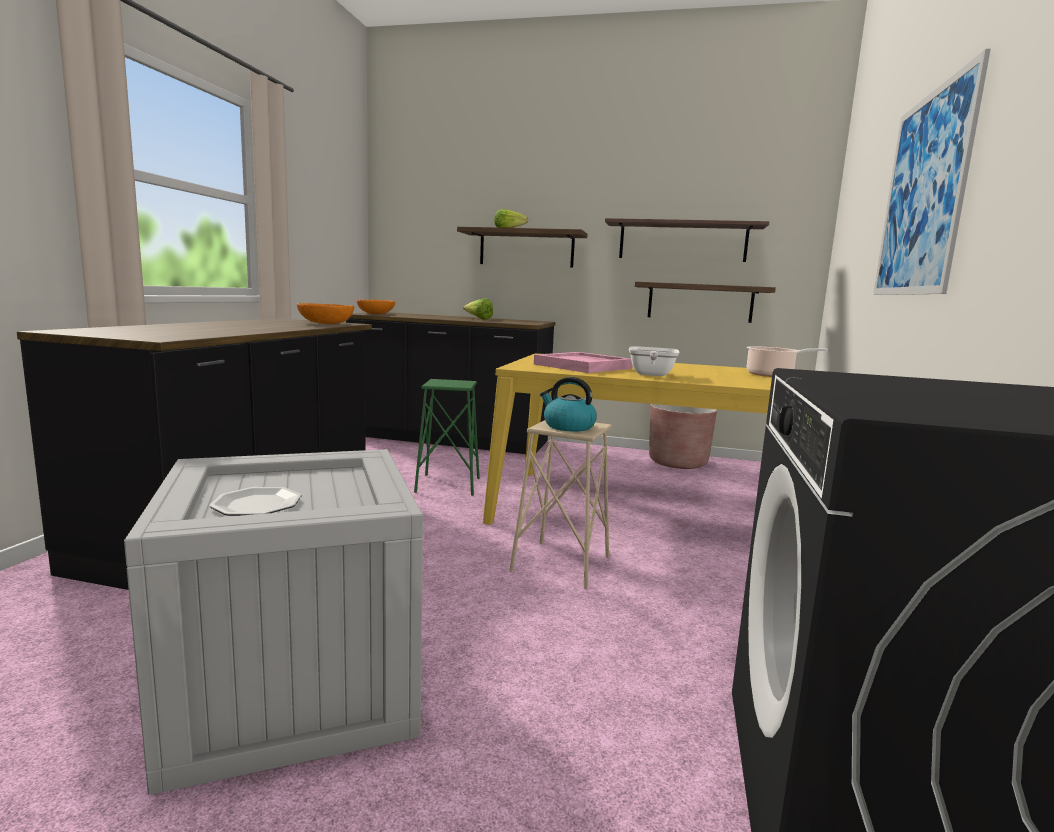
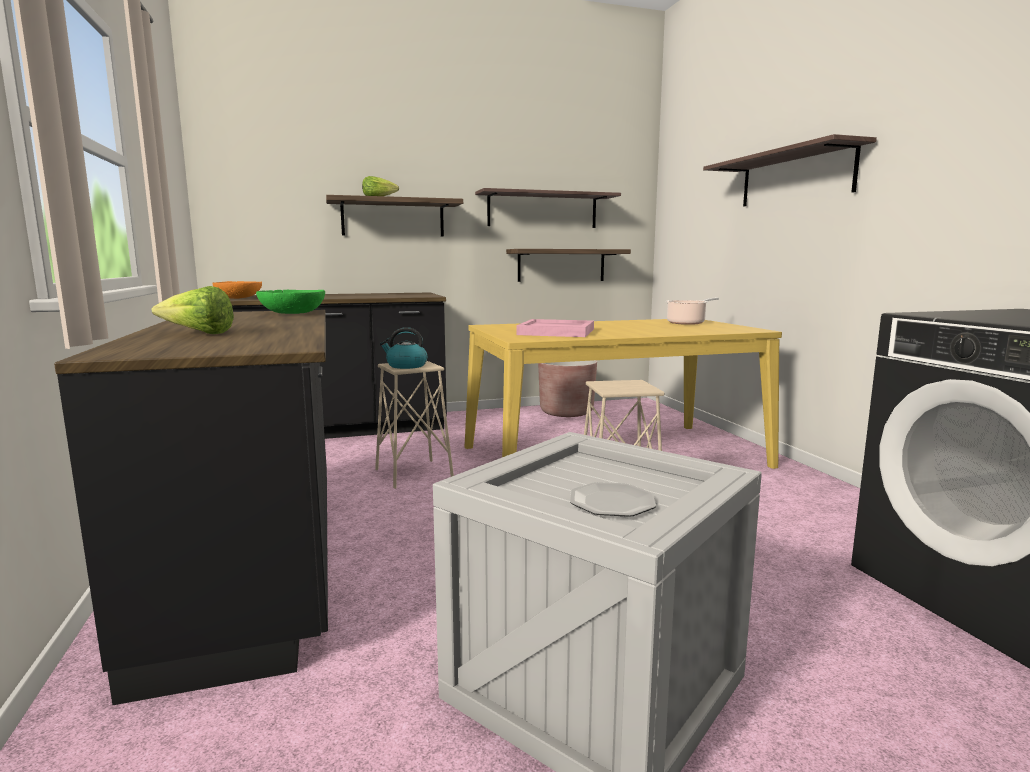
camera: 30 degrees left, 0 degrees up
orange bowl [297,303,354,324] -> green bowl [256,290,325,314]
green stool [414,379,480,496] -> beige stool [375,361,454,489]
lettuce [463,298,493,320] -> lettuce moved to [152,286,234,334]
kettle [540,377,597,432] -> kettle moved to [380,327,427,369]
frying pan [629,346,680,376] -> none
picture [873,49,991,295] -> shelf [703,134,877,206]

